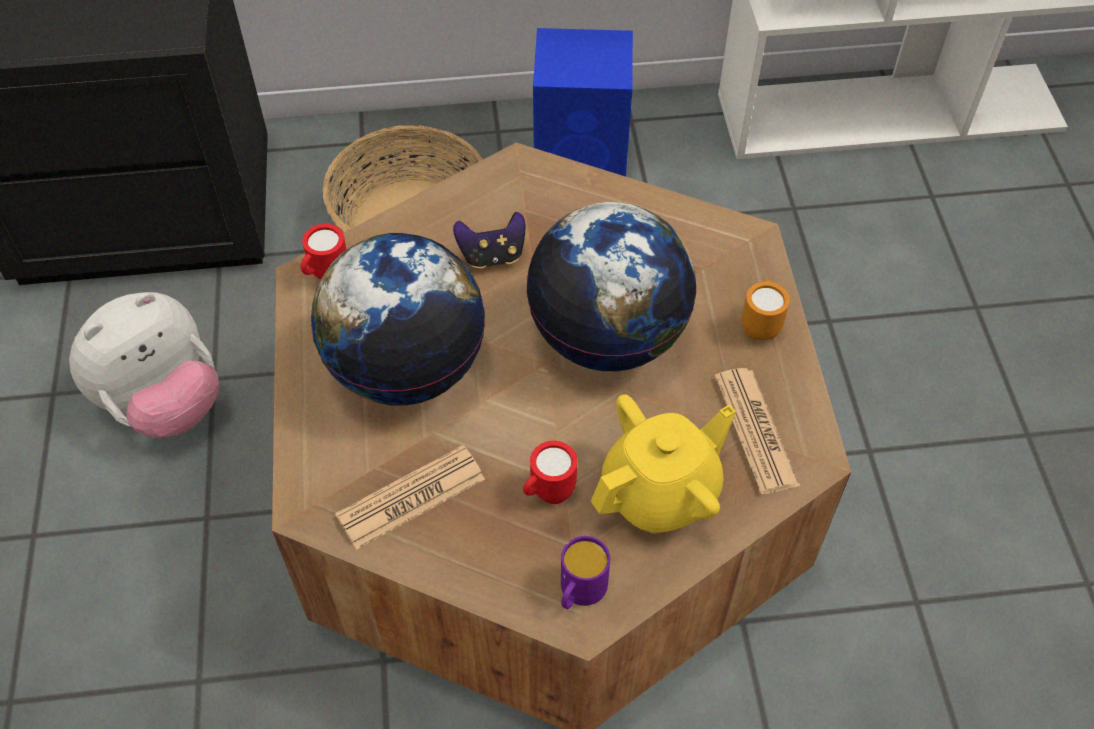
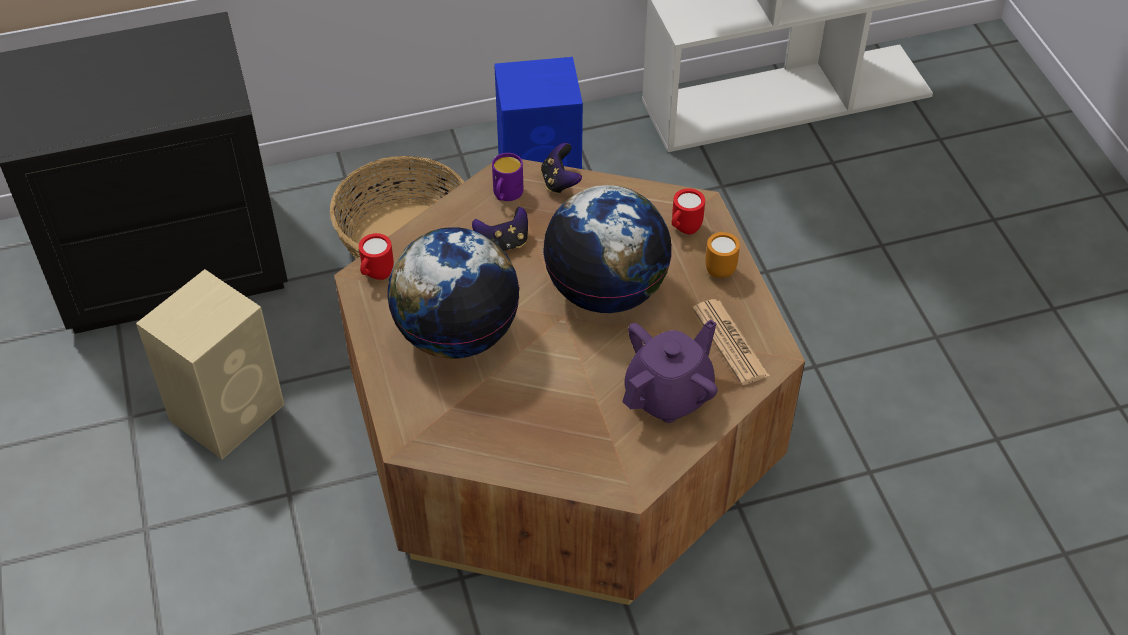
camera: 10 degrees left, 5 degrees down
plush toy [69,292,219,438] -> beige speaker [136,269,285,459]
newspaper [335,445,485,550] -> none
red mug [523,441,577,504] -> red mug moved to [672,188,705,234]
purple mug [561,536,610,609] -> purple mug moved to [492,153,524,201]
yellow teapot [591,394,736,533] -> purple teapot [622,319,718,423]
none -> game controller [541,143,582,194]

